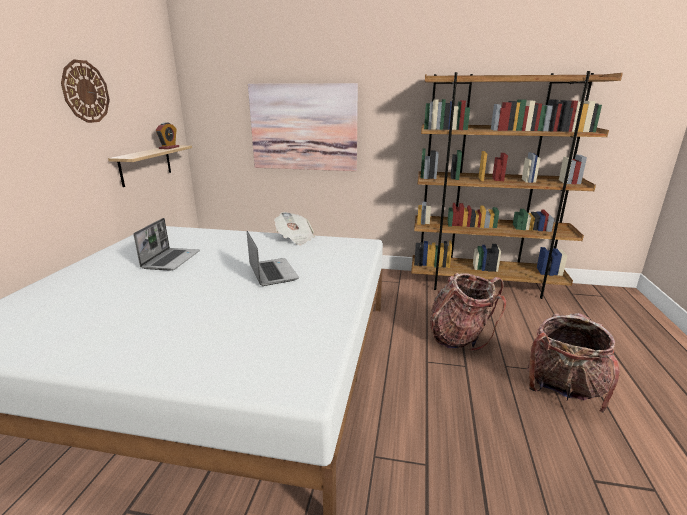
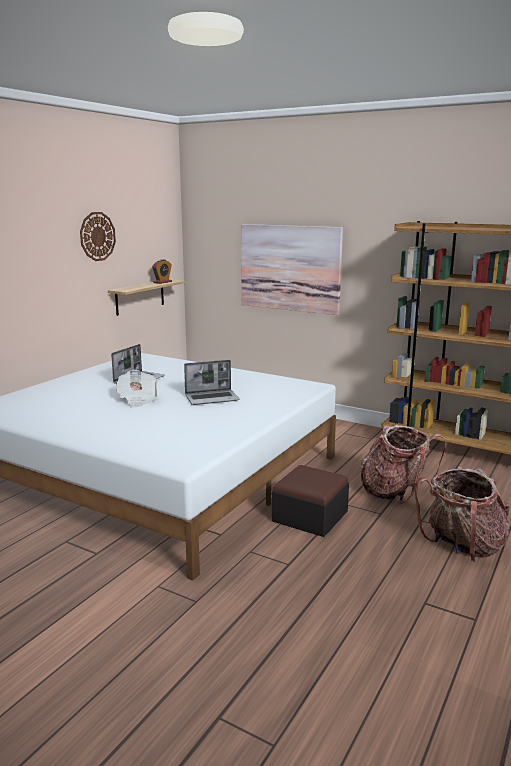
camera: 20 degrees right, 5 degrees down
laptop [247,231,299,286] -> laptop turned 75 degrees clockwise [184,360,239,405]
newspaper [274,212,315,245] -> newspaper moved to [116,370,158,407]
none -> ottoman [272,465,349,537]

